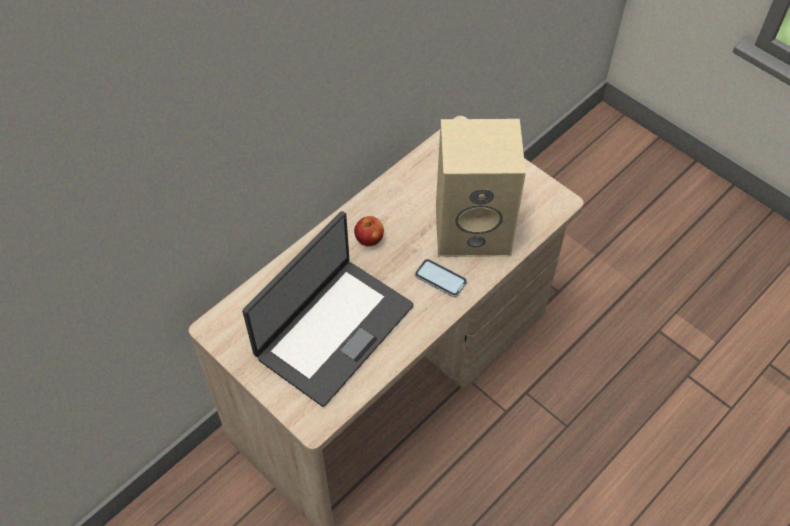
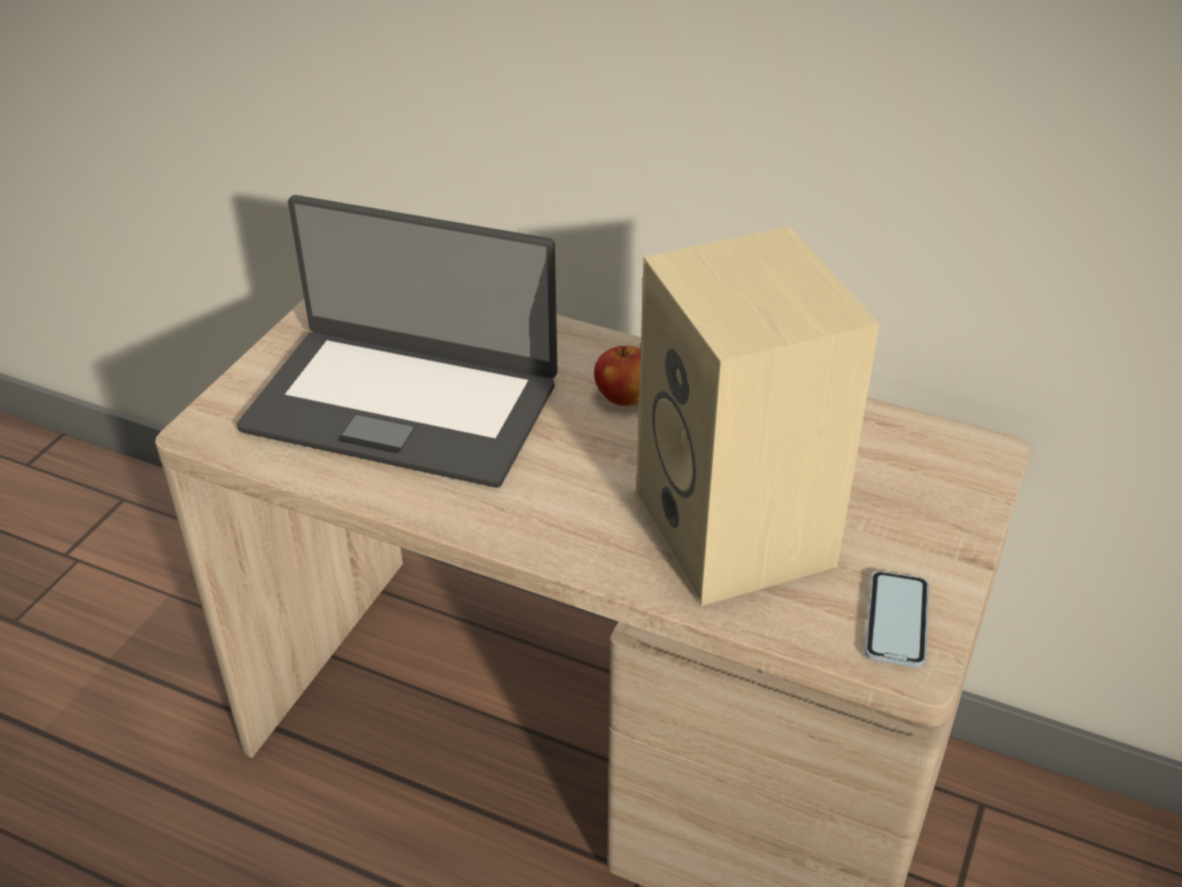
camera: 70 degrees right, 15 degrees down
phone [415,259,467,297] -> phone moved to [865,571,929,667]

